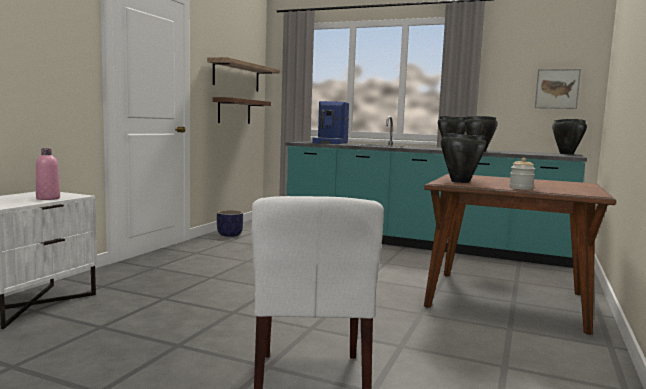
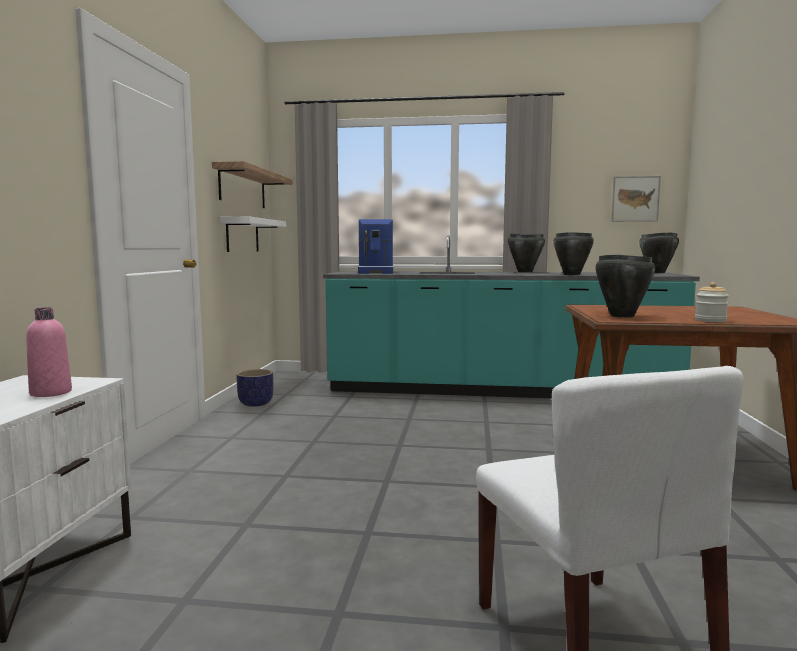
camera: 15 degrees left, 0 degrees up
brown shelf [213,97,271,124] -> white shelf [220,217,286,252]

